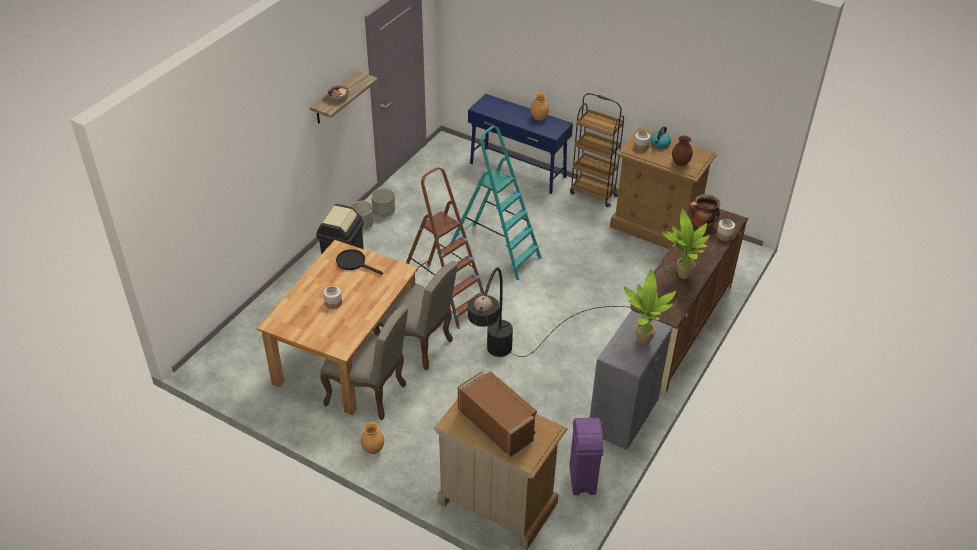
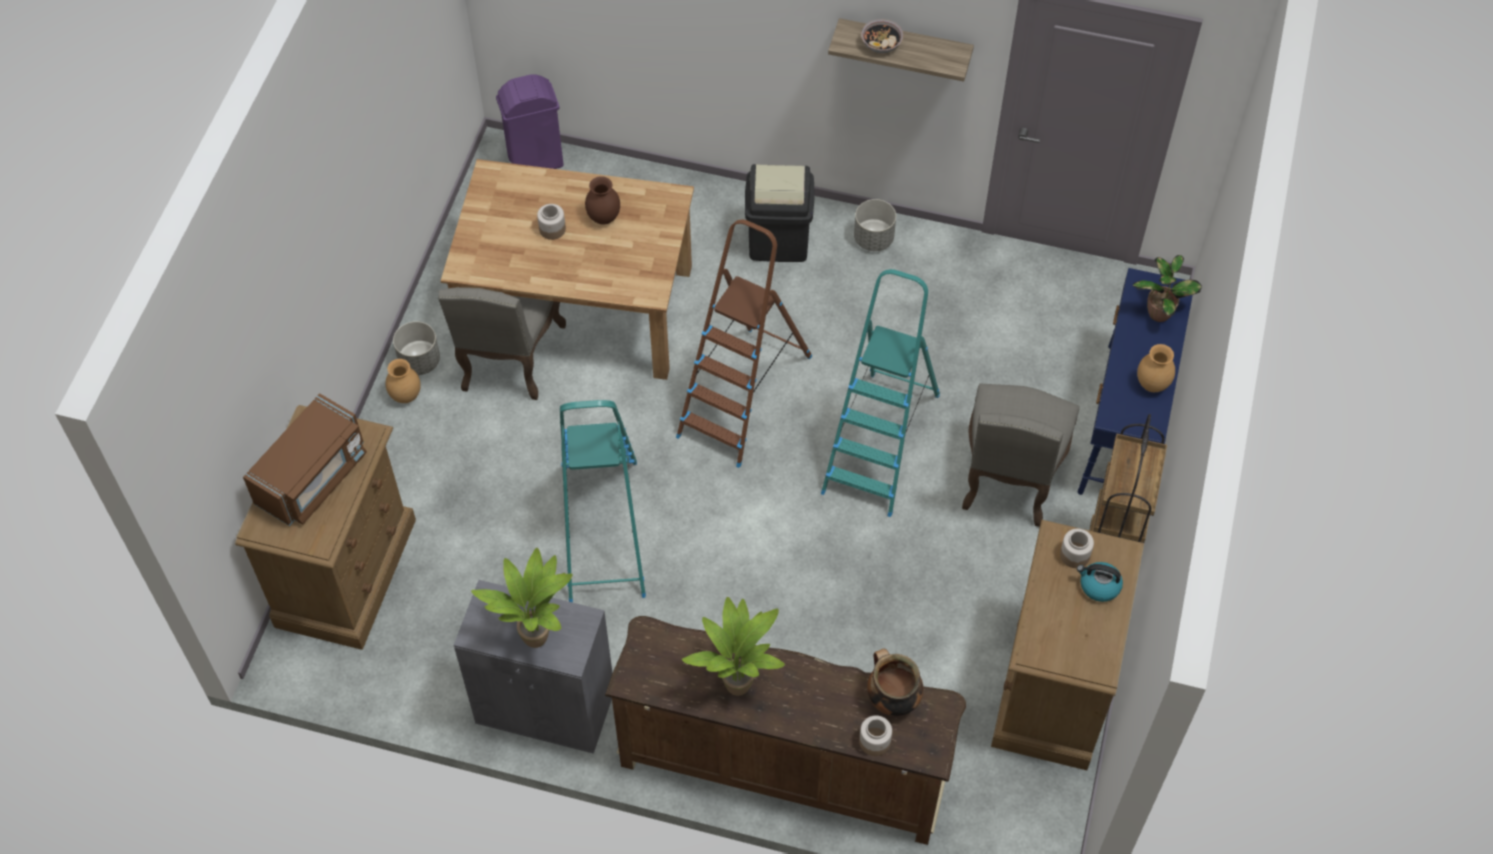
camera: 75 degrees right, 15 degrees up
black frying pan [336,249,383,275] -> none
grey planter [371,188,395,217] -> grey planter moved to [393,321,440,375]
grey chair [373,261,458,370] -> grey chair moved to [962,384,1079,527]
black floor lamp [468,267,626,357] -> turquoise step ladder [560,400,646,603]
purple trash can [569,418,604,495] -> purple trash can moved to [496,74,564,169]
brown vase [672,135,693,166] -> brown vase moved to [585,176,620,225]
none -> potted plant [1132,255,1202,322]

